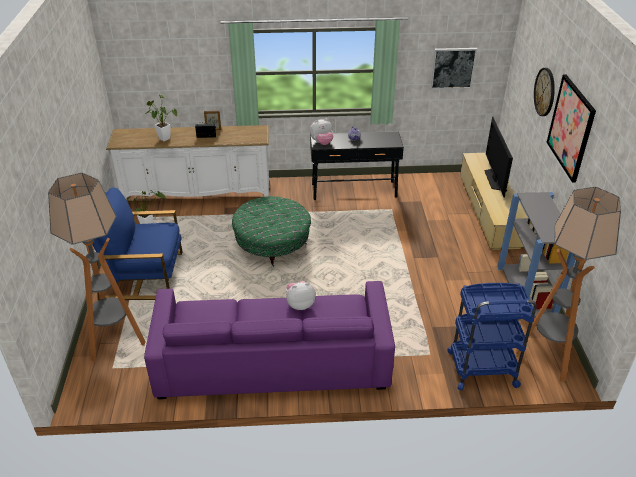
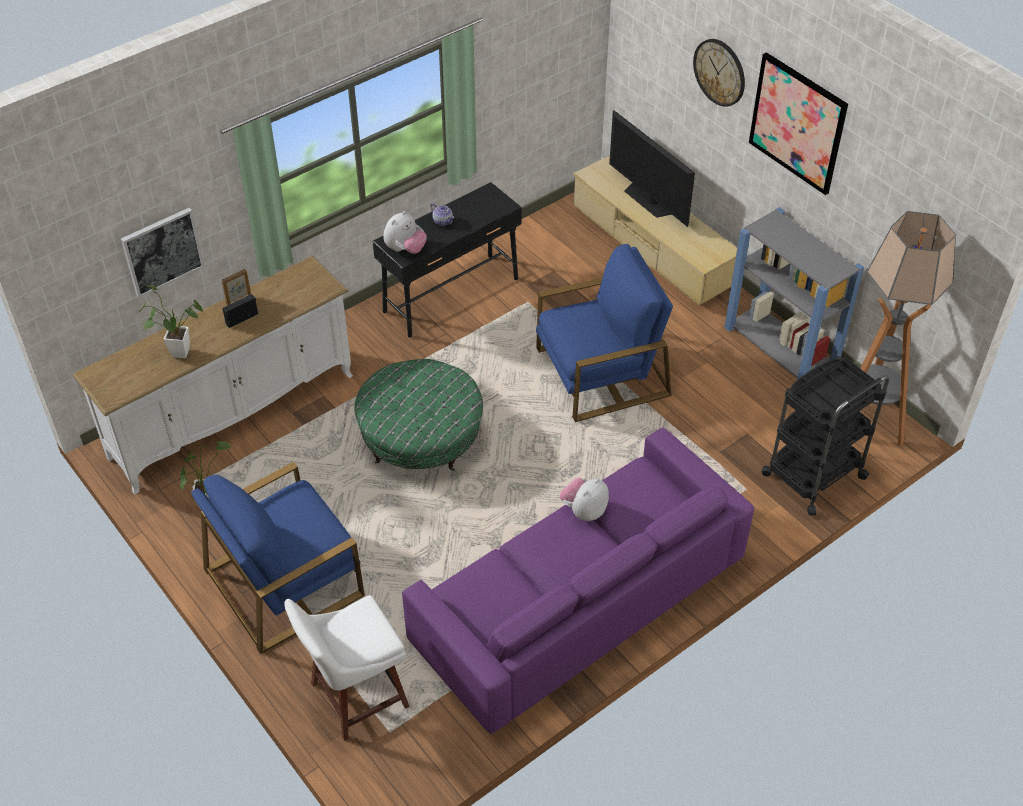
camera: 35 degrees left, 10 degrees up
floor lamp [48,173,145,362] -> white stool [284,595,409,741]
picture [430,48,477,89] -> picture moved to [121,208,205,298]
blue cart [447,283,537,391] -> black cart [761,356,889,516]
none -> blue armchair [536,244,673,422]

